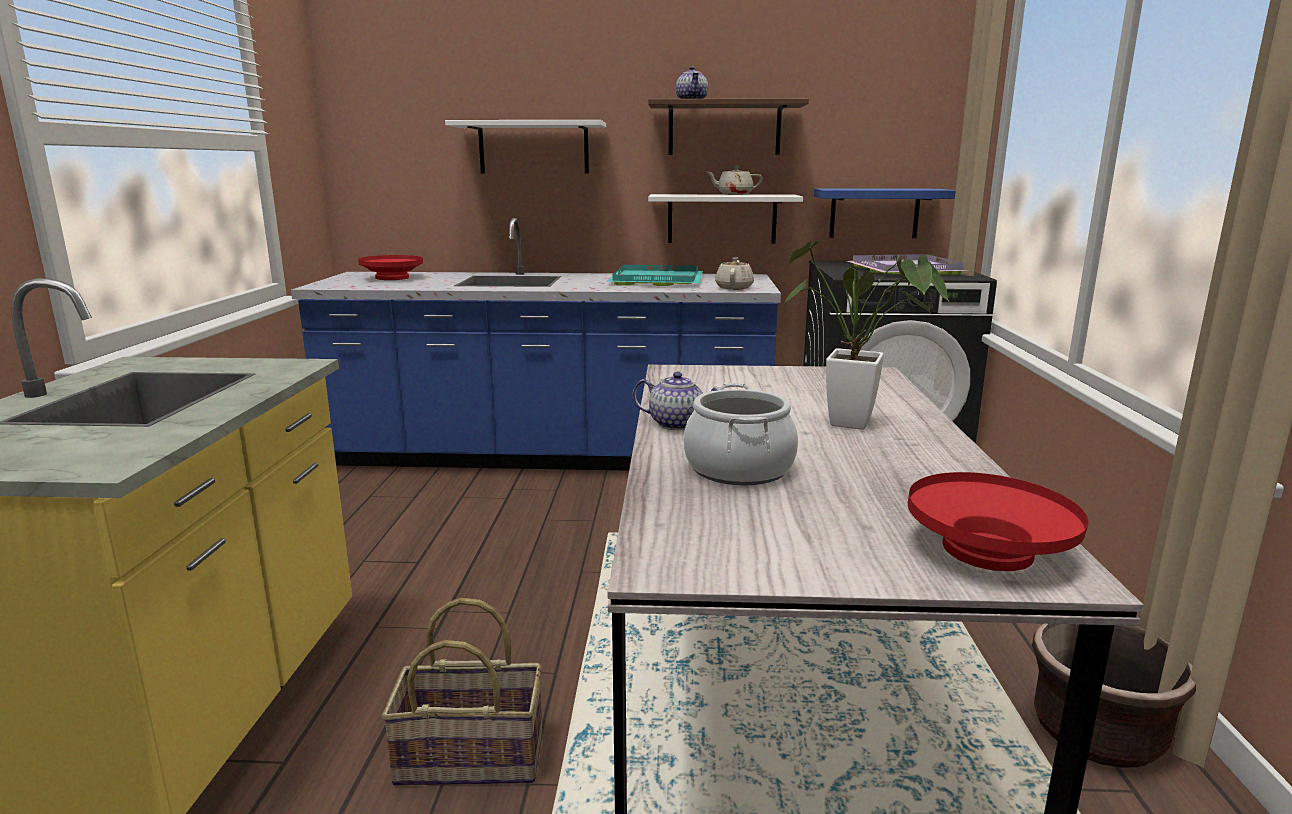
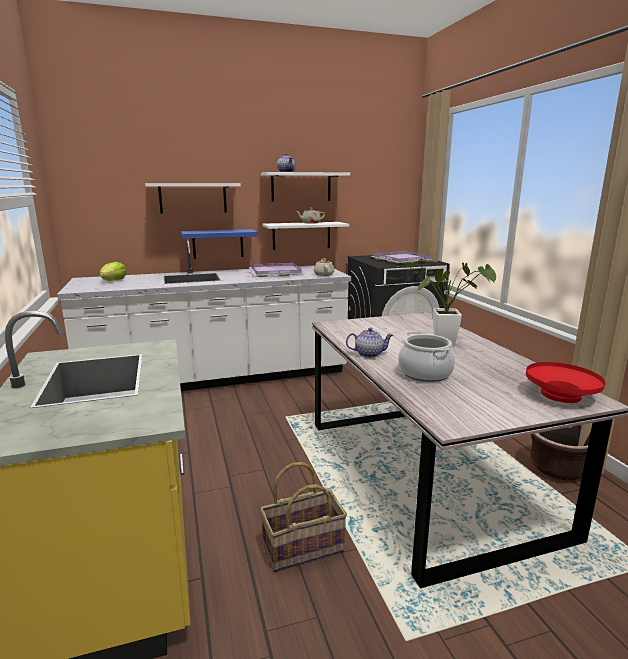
camera: 20 degrees left, 0 degrees up
blue counter [291,218,781,471] -> white counter [57,240,351,391]
red bowl [358,255,423,280] -> lettuce [99,262,126,281]
turquoise tray [606,265,703,286] -> purple tray [249,263,304,277]
brown shelf [648,98,809,155] -> white shelf [261,172,350,201]
blue shelf [814,188,956,238] -> blue shelf moved to [181,229,258,259]

